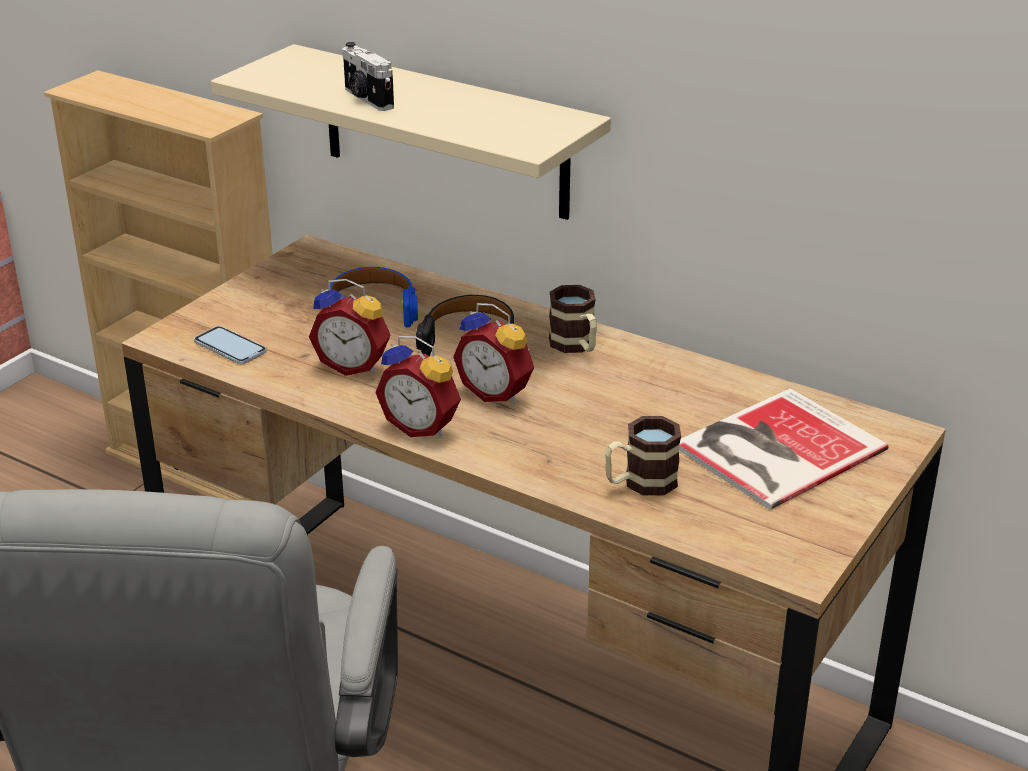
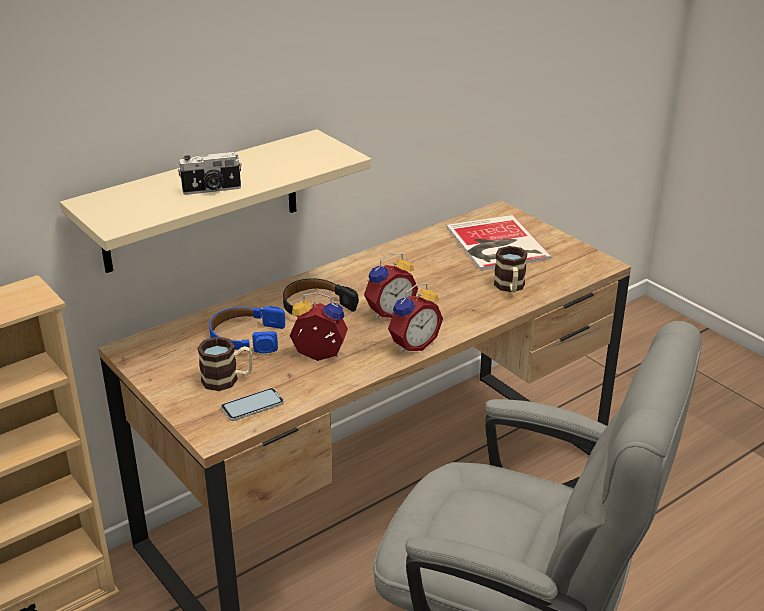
camera: 70 degrees left, 0 degrees up
alarm clock [309,279,391,376] -> alarm clock turned 120 degrees counterclockwise [290,292,348,361]
mug [549,285,597,353] -> mug moved to [197,337,252,391]

